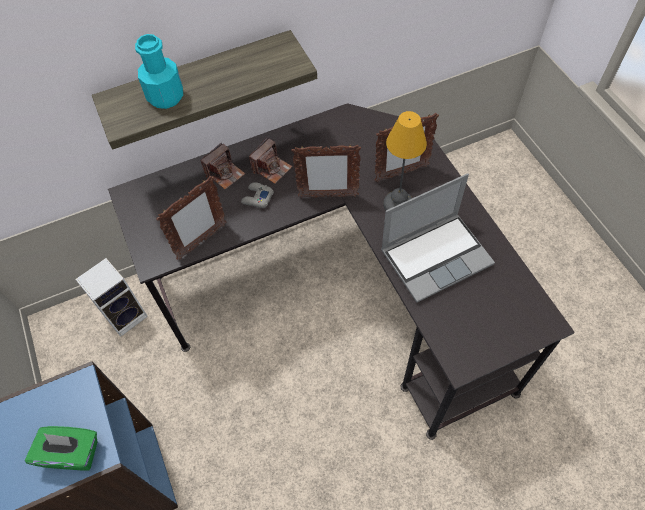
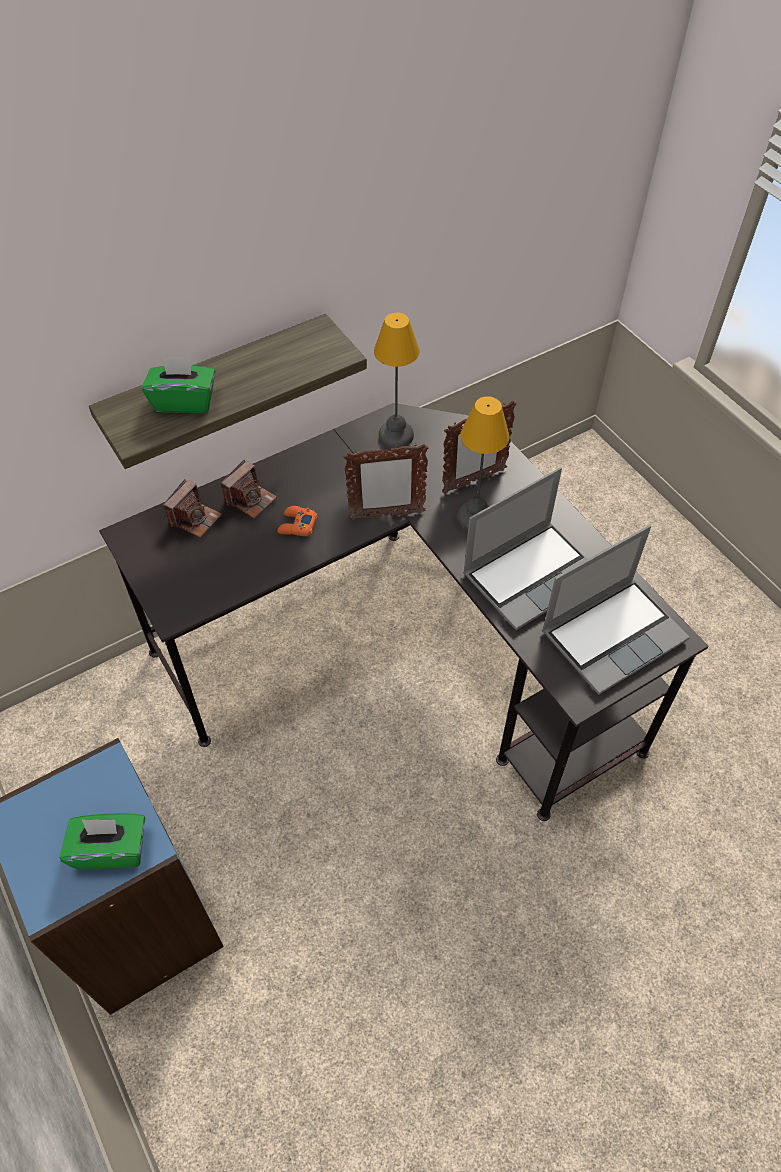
camera: 10 degrees left, 5 degrees down
speaker [76,258,148,337] -> none
turquoise bottle [135,34,183,109] -> green tissue box [142,356,216,413]
picture frame [156,176,226,260] -> none
grey game controller [241,182,274,208] -> orange game controller [277,506,318,536]
camera [249,138,292,184] -> camera moved to [163,479,222,538]
none -> table lamp [374,312,419,448]
none -> laptop [542,525,690,695]

